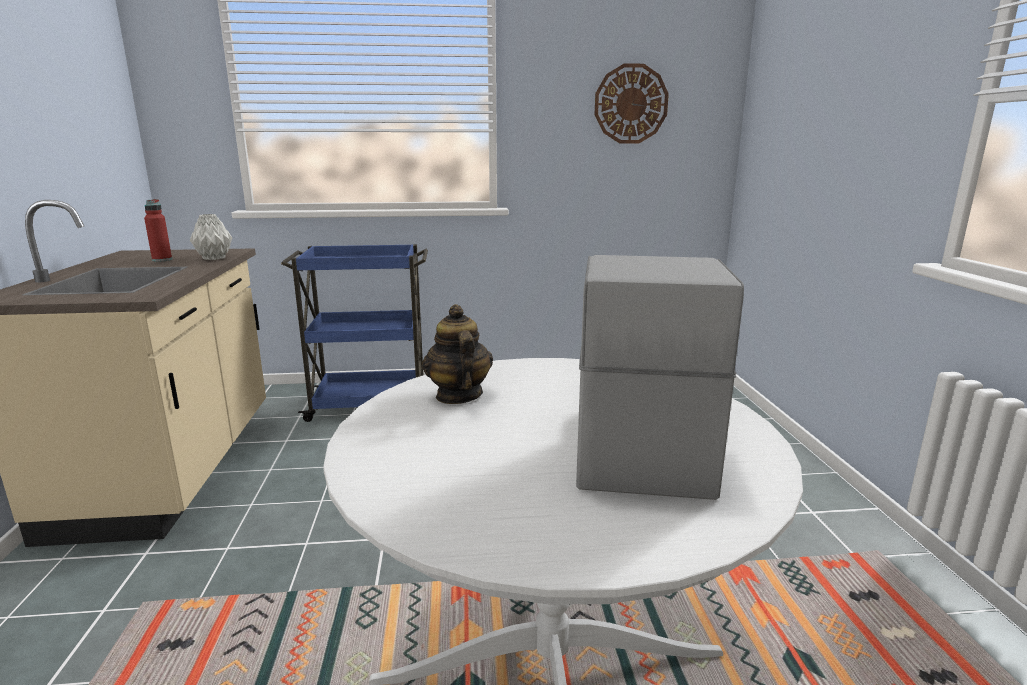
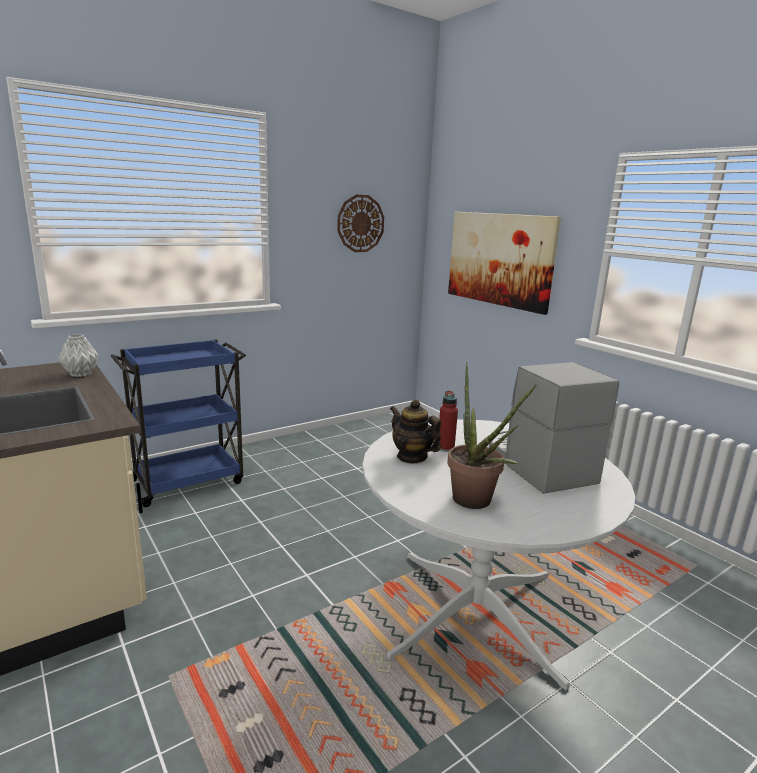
camera: 30 degrees left, 0 degrees up
red bottle [144,199,172,262] -> red bottle moved to [439,391,458,452]
none -> picture [448,212,561,315]
none -> potted plant [448,362,536,509]

